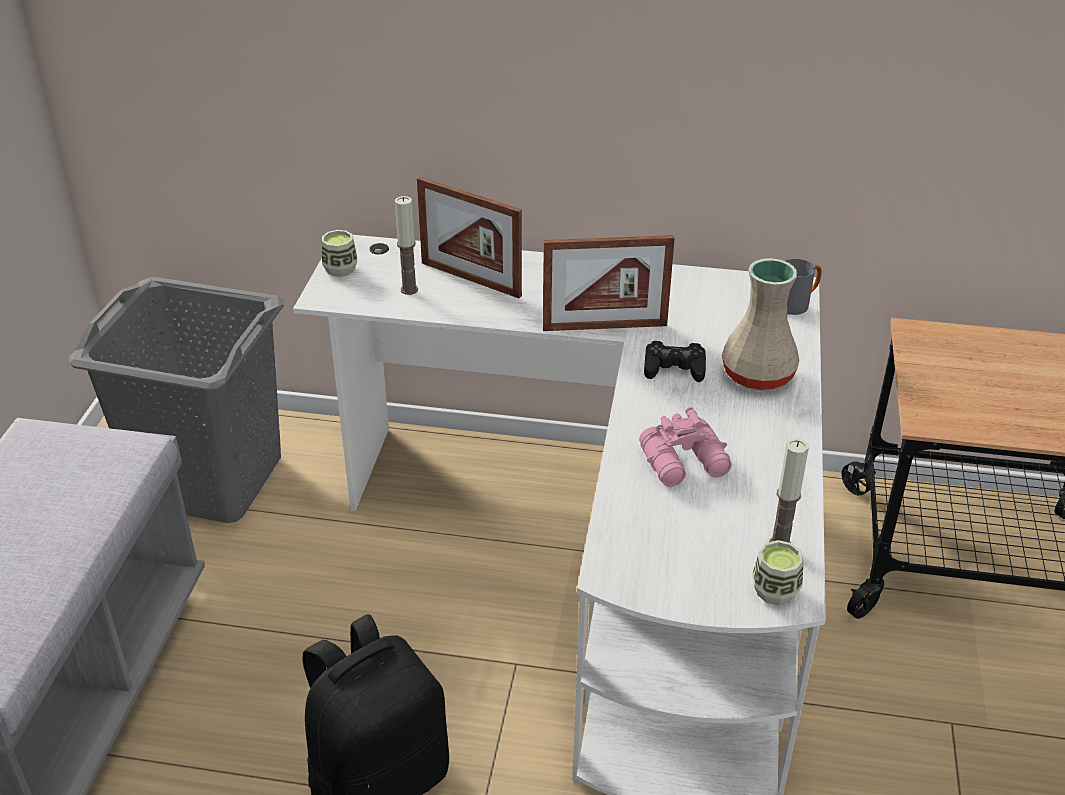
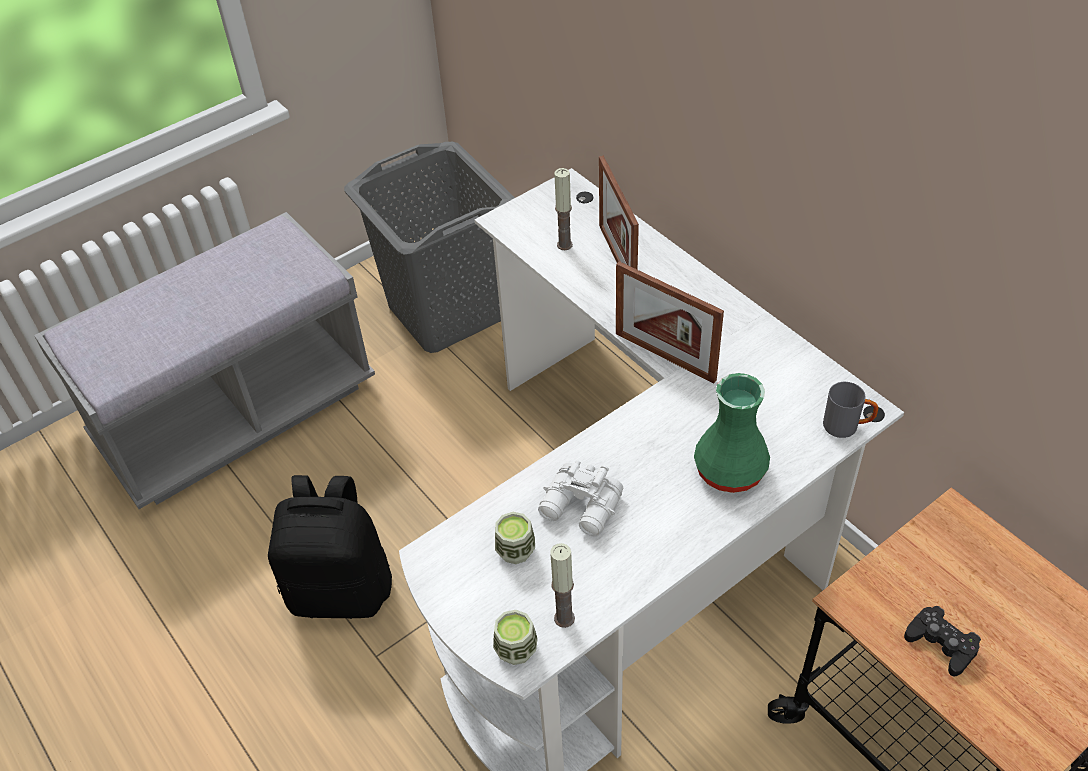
camera: 45 degrees right, 10 degrees up
cup [322,230,357,277] -> cup moved to [495,512,535,564]
pink binoculars [639,407,732,487] -> white binoculars [538,460,623,536]
black game controller [644,341,706,382] -> black game controller moved to [904,606,981,676]
beige vase [722,258,799,391] -> green vase [694,373,770,493]

